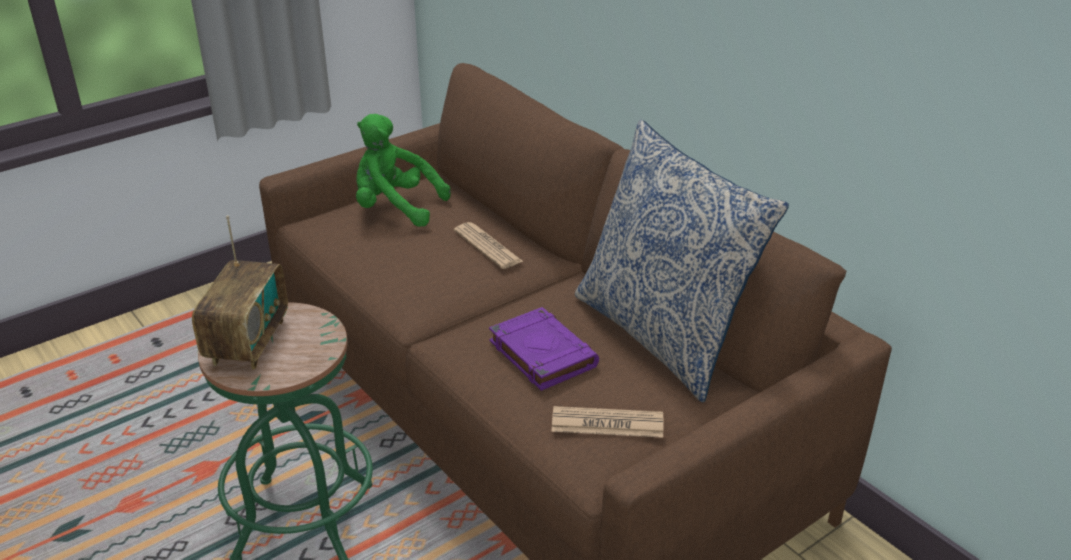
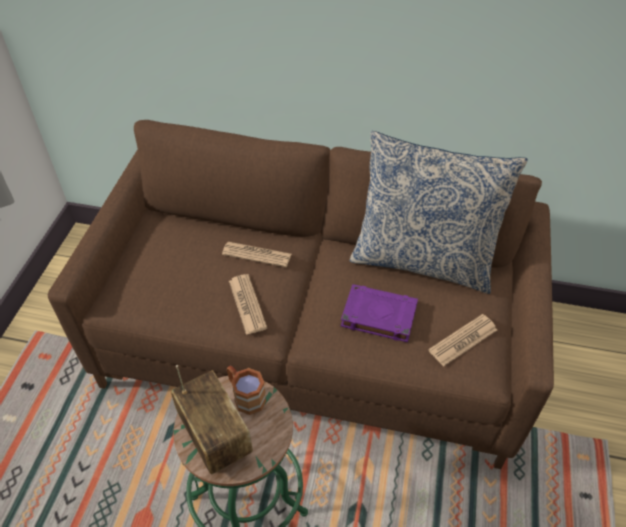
camera: 40 degrees left, 15 degrees up
green plush toy [356,114,451,227] -> none
none -> brown mug [227,366,266,415]
none -> newspaper [229,274,267,335]

